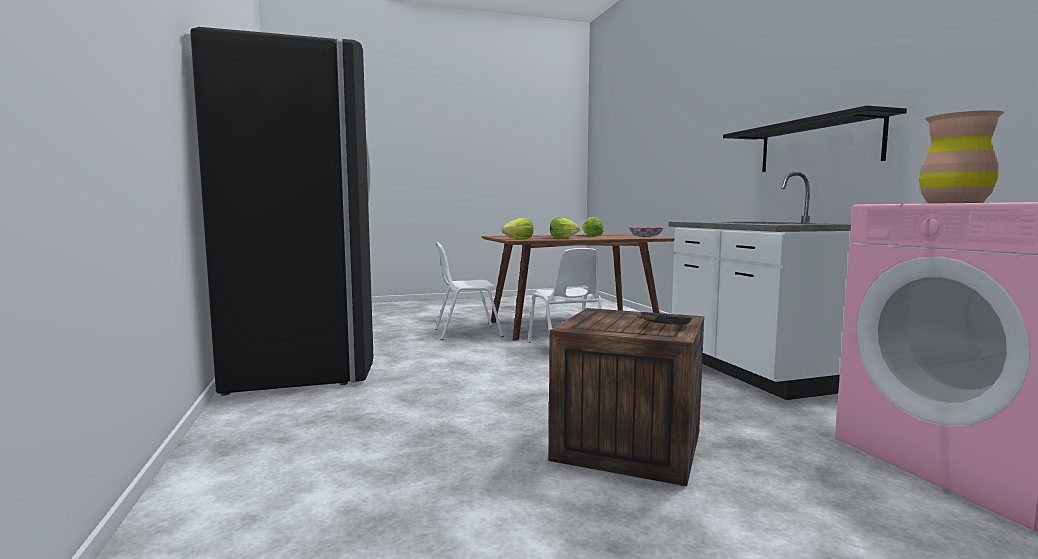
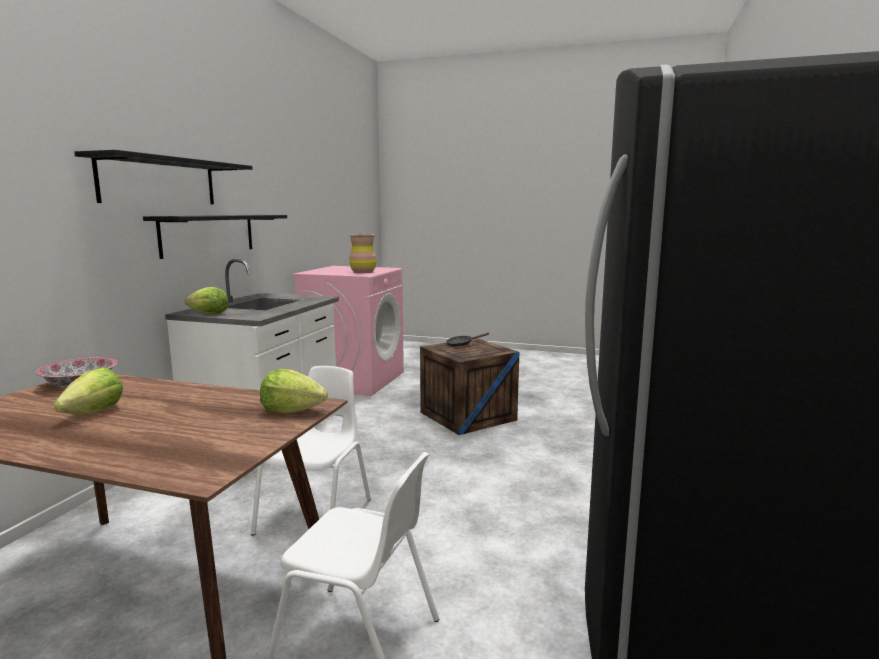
camera: 145 degrees left, 5 degrees up
lettuce [550,217,580,238] -> lettuce moved to [185,287,229,314]
none -> black shelf [74,150,253,205]

